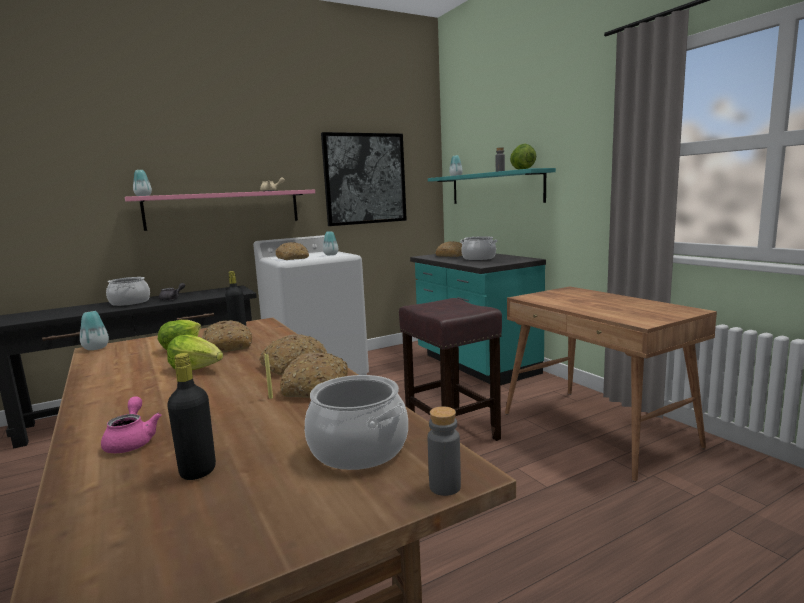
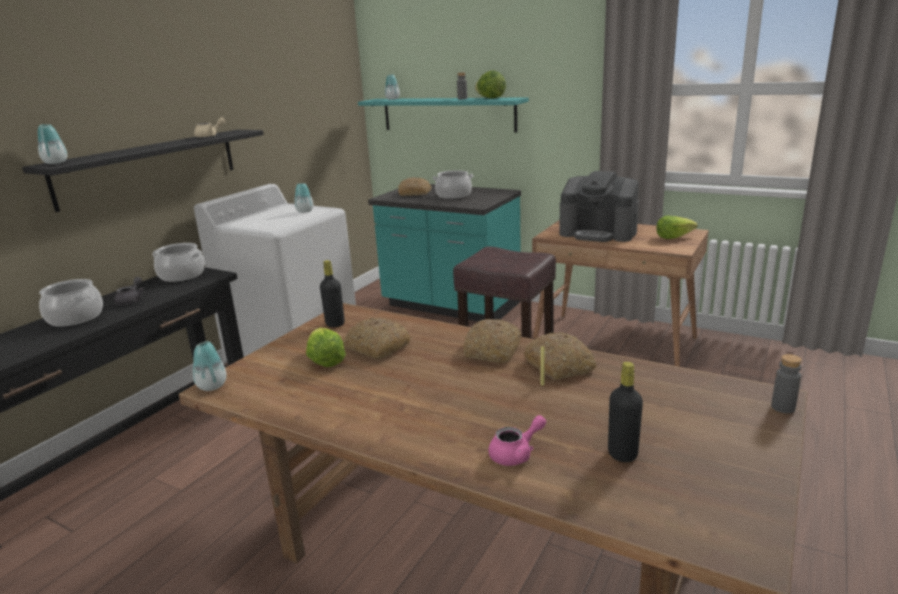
camera: 30 degrees left, 10 degrees up
pink teapot [101,397,161,453] -> pink teapot turned 105 degrees clockwise [489,415,546,466]
pink shelf [125,190,315,231] -> black shelf [22,130,264,212]
lettuce [167,335,223,370] -> lettuce moved to [656,216,698,239]
bread [276,242,309,260] -> none
cooking pot [305,375,408,470] -> cooking pot moved to [152,243,205,282]
picture [321,132,407,226] -> none
none -> coffee machine [559,171,639,242]

